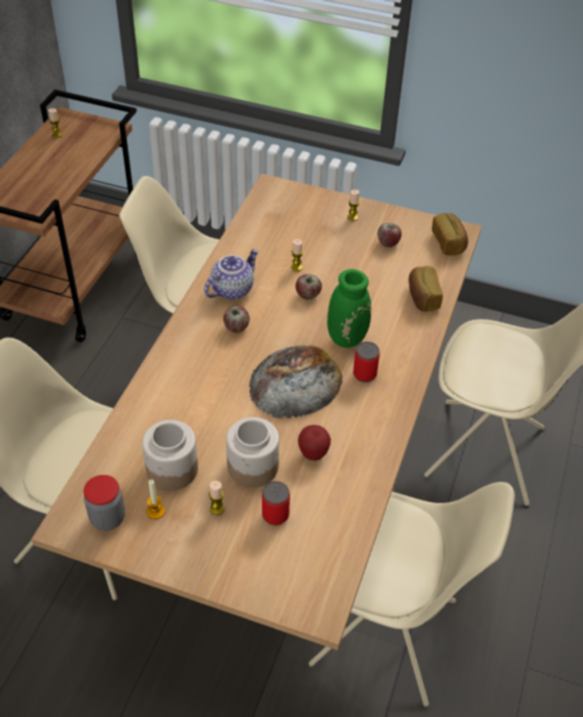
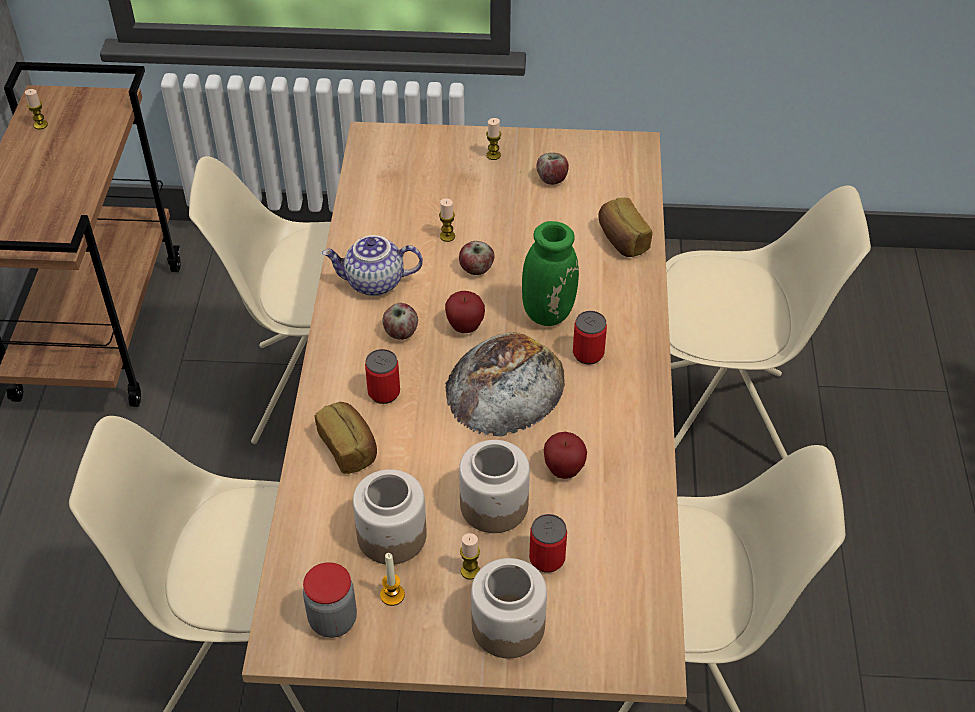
camera: 15 degrees left, 0 degrees up
teapot [204,249,259,299] -> teapot turned 120 degrees counterclockwise [322,235,423,296]
bread [432,213,468,256] -> bread moved to [315,402,377,474]
none -> can [365,349,400,404]
none -> apple [445,291,485,333]
none -> jar [471,558,547,658]

